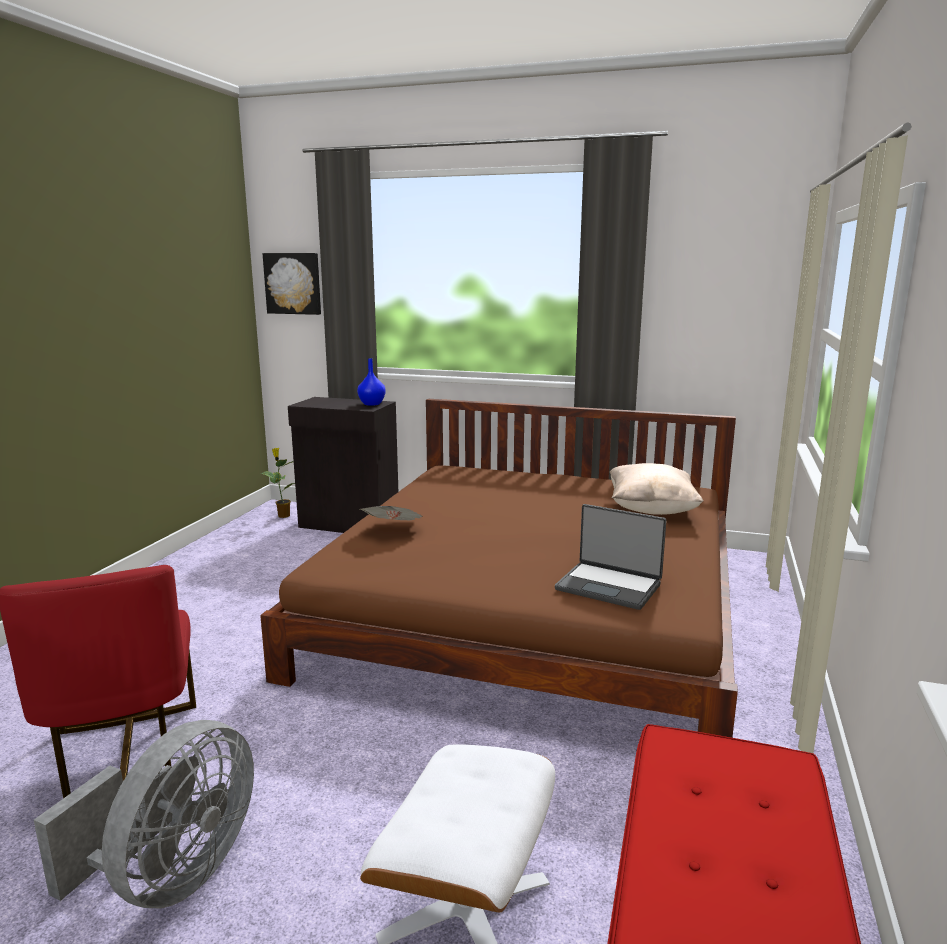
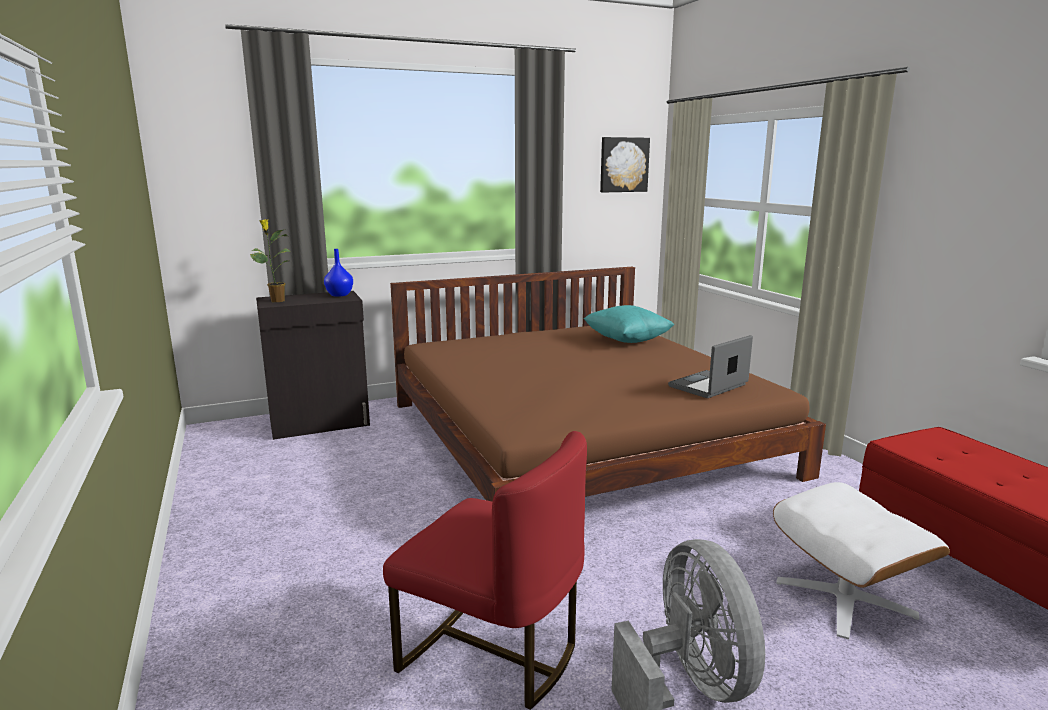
camera: 40 degrees left, 0 degrees up
potted plant [261,448,295,518] -> potted plant moved to [250,219,290,302]
picture [263,253,321,315] -> picture moved to [600,137,650,192]
newspaper [360,506,423,520] -> none
laptop [555,504,667,610] -> laptop turned 150 degrees clockwise [668,335,753,398]
beige pillow [610,463,703,515] -> turquoise pillow [583,305,674,343]

